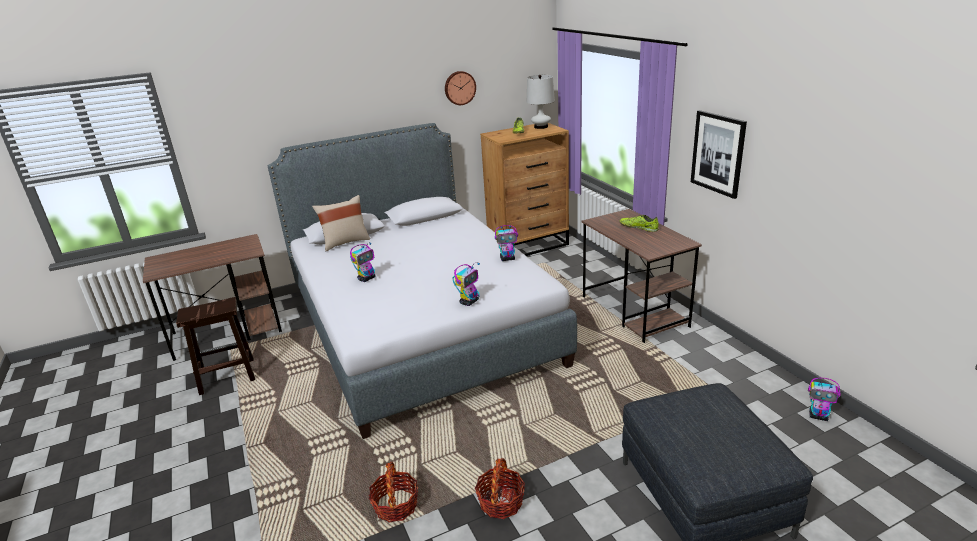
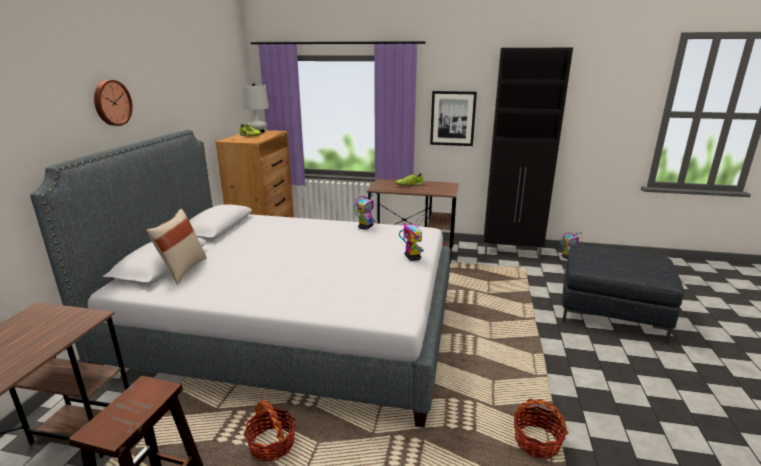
camera: 55 degrees left, 5 degrees down
toy robot [350,242,376,282] -> none
wall clock [445,71,476,105] -> wall clock moved to [94,80,133,126]
basket [475,458,525,519] -> basket moved to [244,399,296,461]
none -> black cabinet [484,48,573,259]

